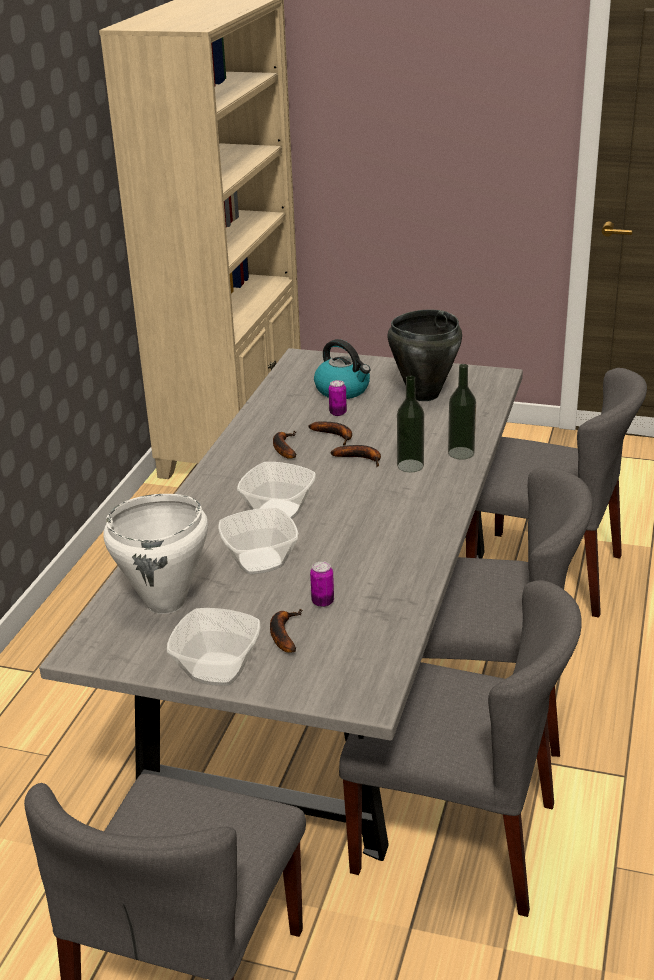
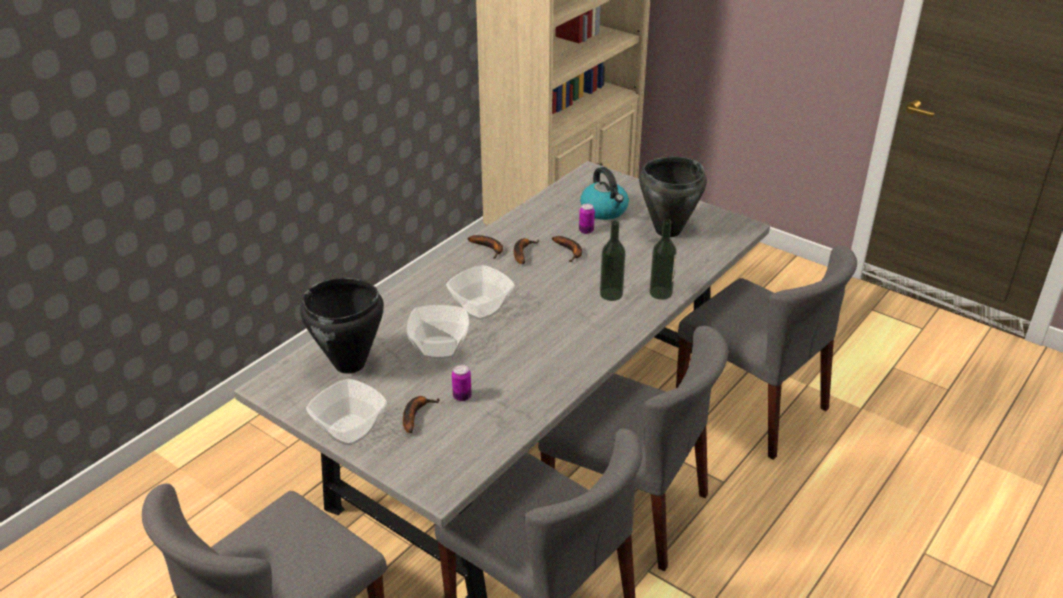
camera: 20 degrees right, 5 degrees up
white cooking pot [103,494,208,614] -> black cooking pot [300,278,384,374]
banana [331,445,381,467] -> banana moved to [468,235,503,259]

